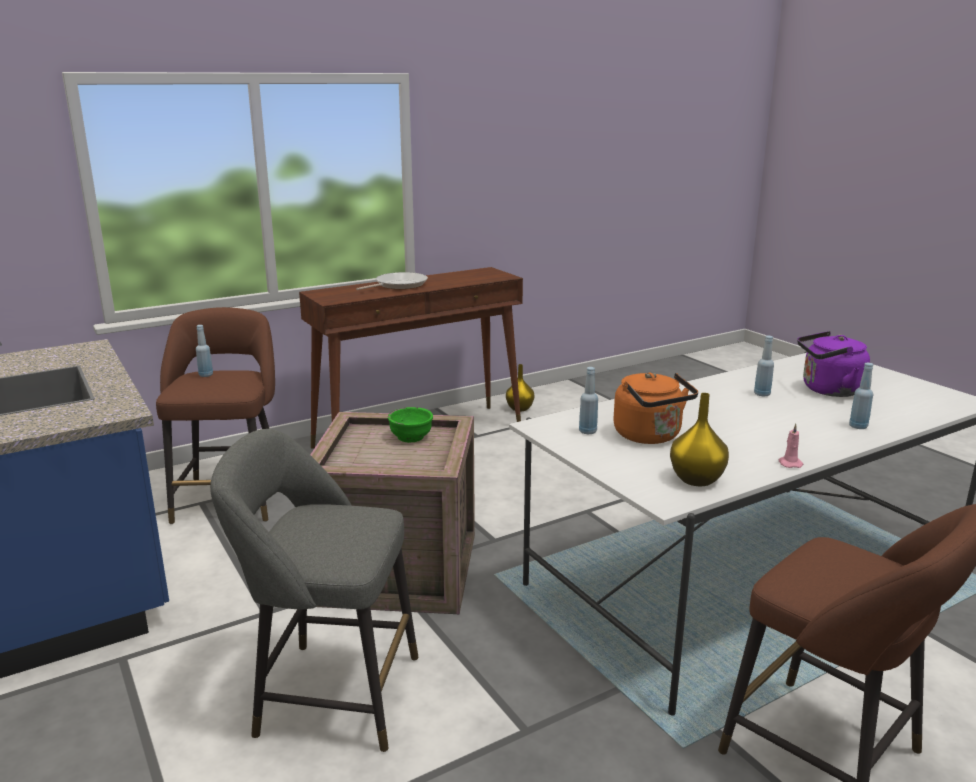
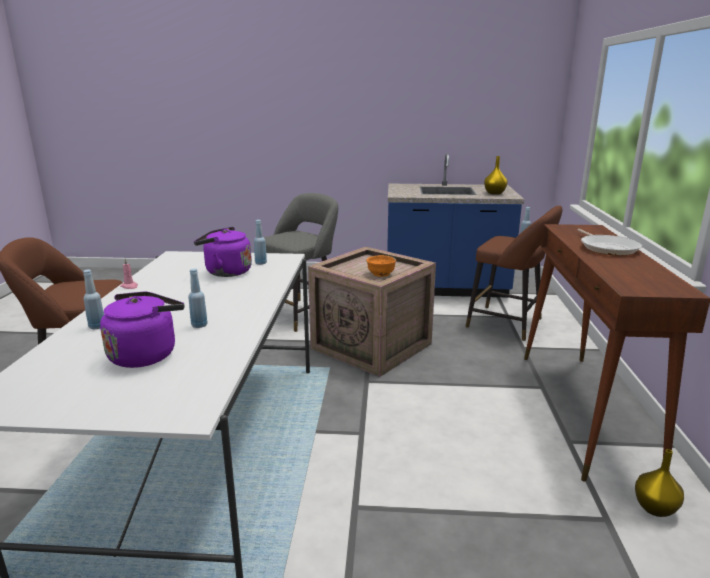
camera: 125 degrees right, 0 degrees up
green bowl [388,407,433,442] -> orange bowl [367,255,396,277]
orange kettle [613,372,698,444] -> purple kettle [194,227,252,277]
yellow vase [670,393,729,486] -> yellow vase moved to [484,156,508,195]

